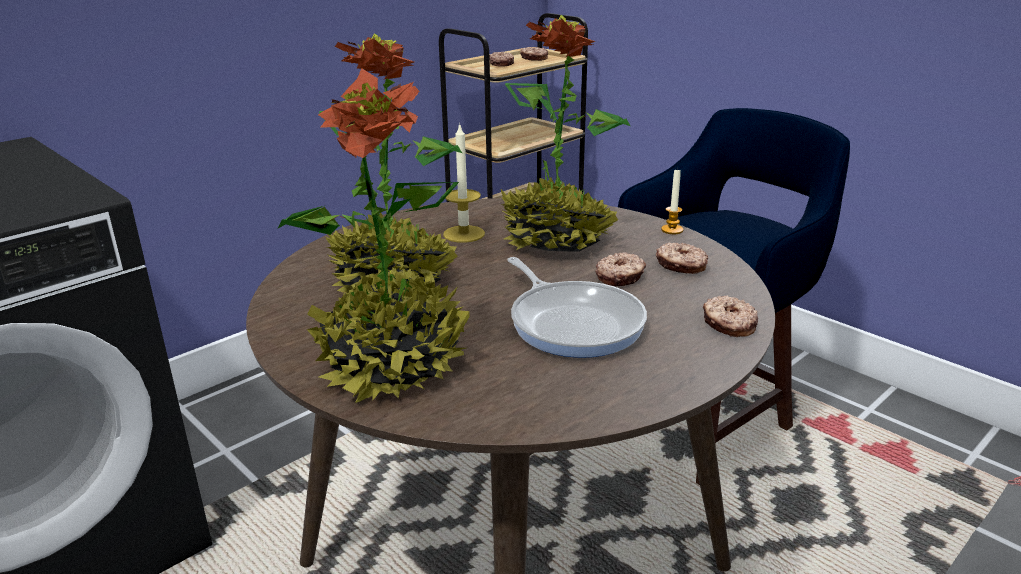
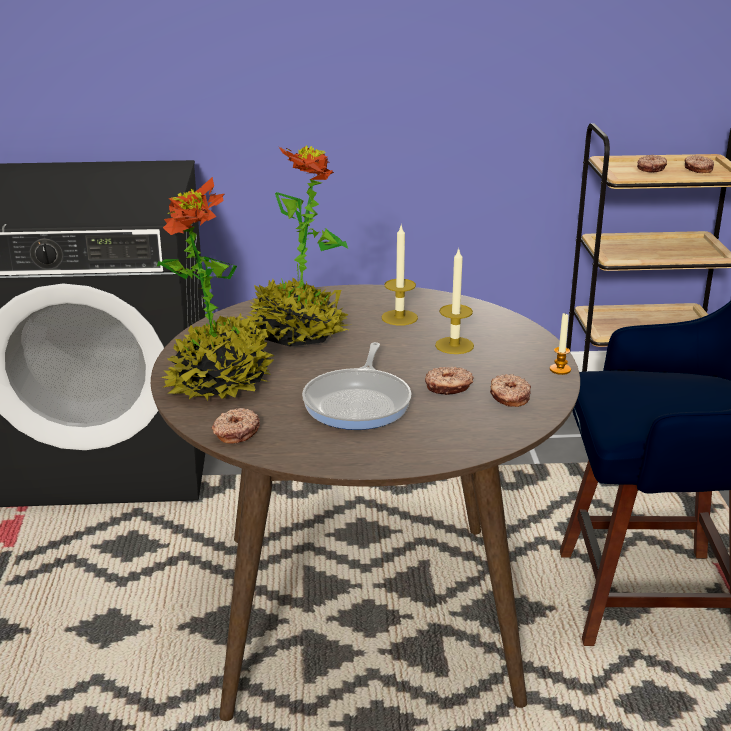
camera: 40 degrees right, 0 degrees up
potted plant [501,15,630,252] -> candle [435,247,474,354]
donut [703,296,758,337] -> donut moved to [212,408,260,444]

